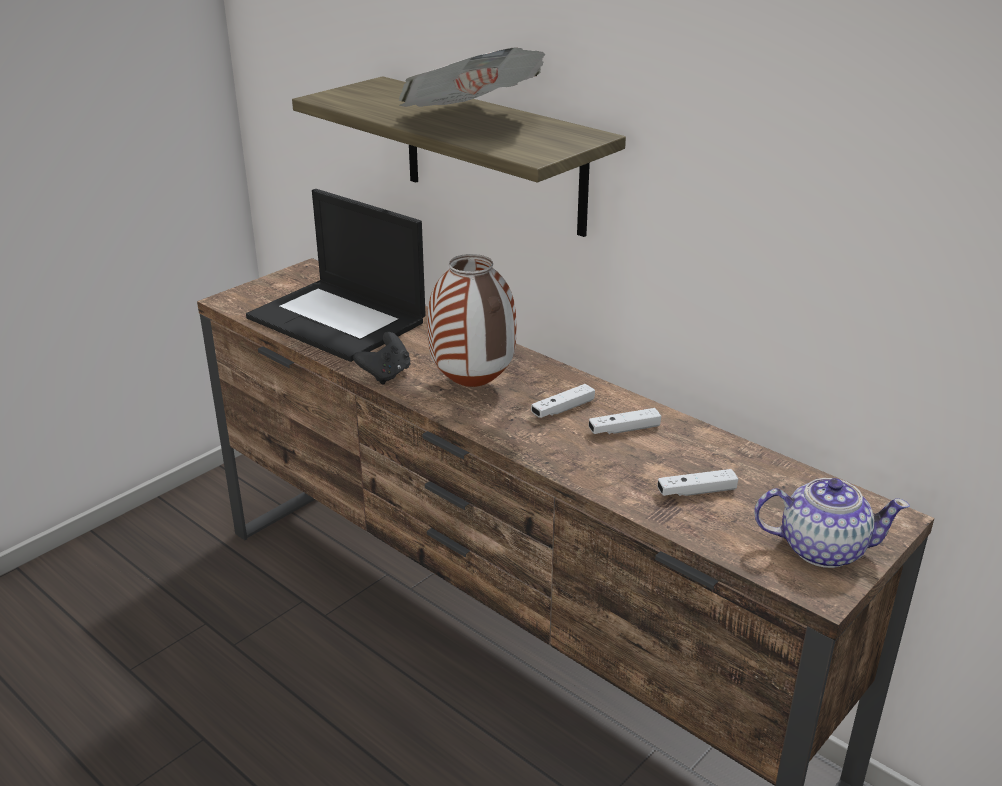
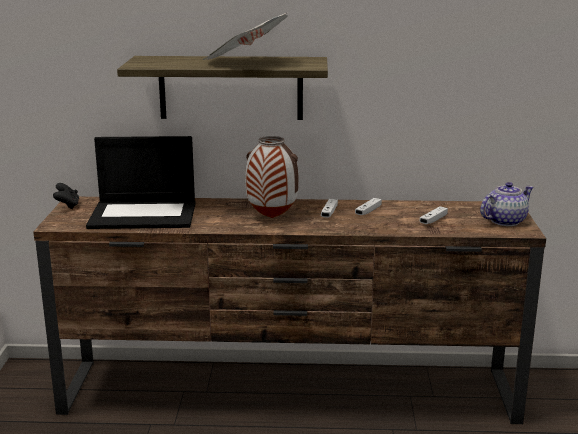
camera: 40 degrees left, 10 degrees down
black game controller [353,332,411,385] -> black game controller moved to [53,183,79,209]

